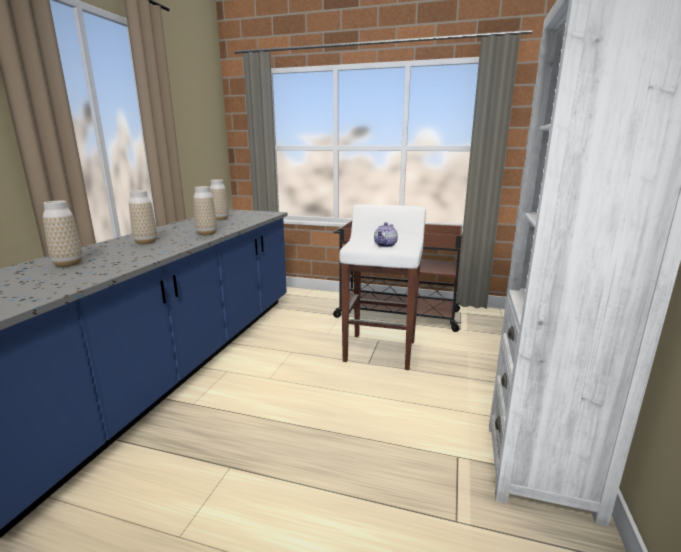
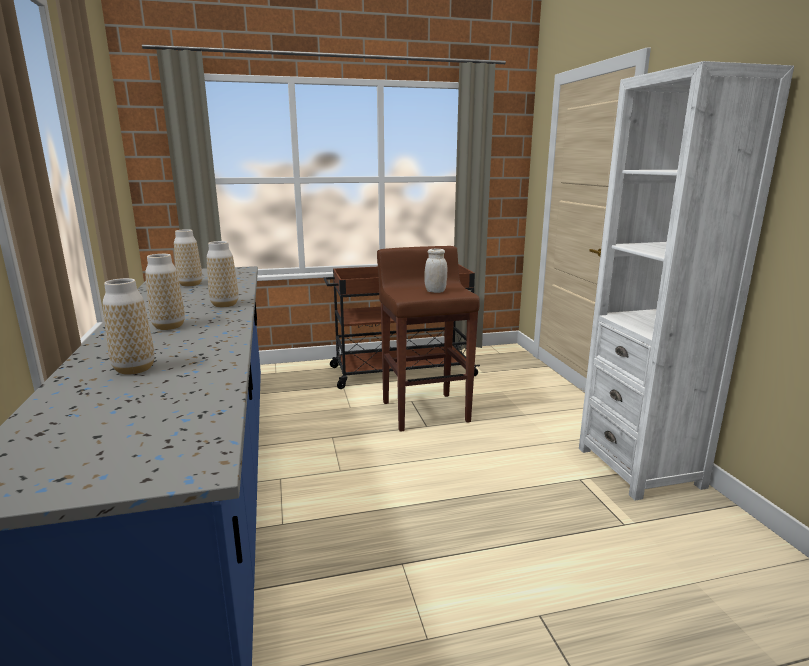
camera: 30 degrees left, 0 degrees up
white stool [339,204,426,370] -> brown stool [377,246,480,432]
teapot [374,222,398,247] -> white jar [424,249,447,293]

